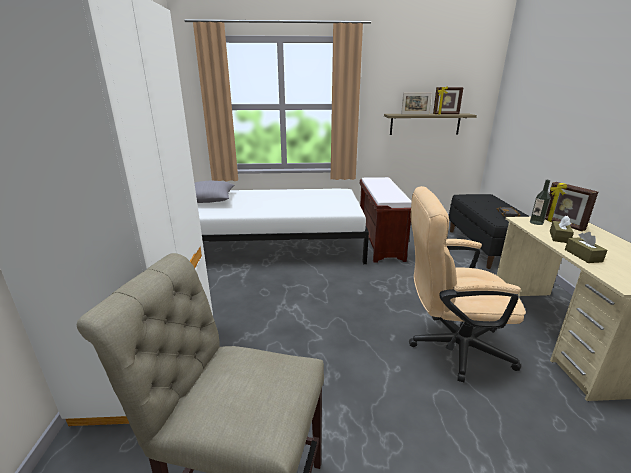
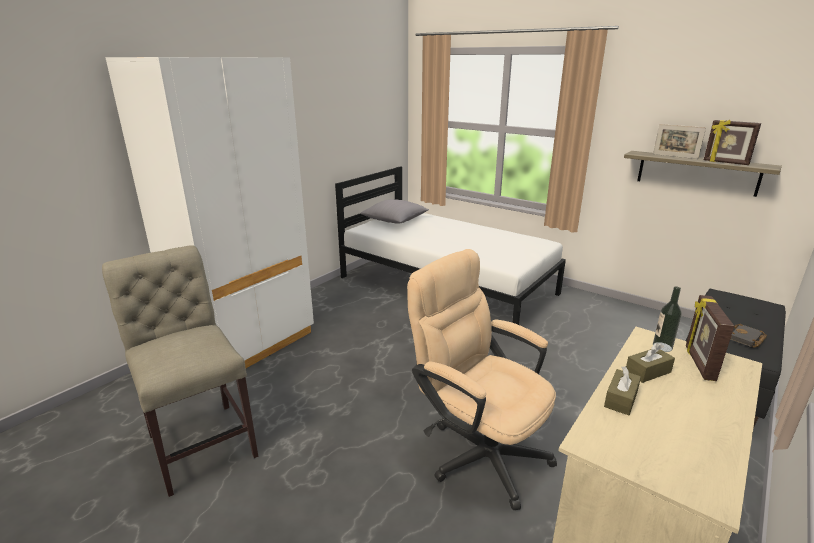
camera: 40 degrees right, 0 degrees up
brown bench [359,177,412,263] -> none

